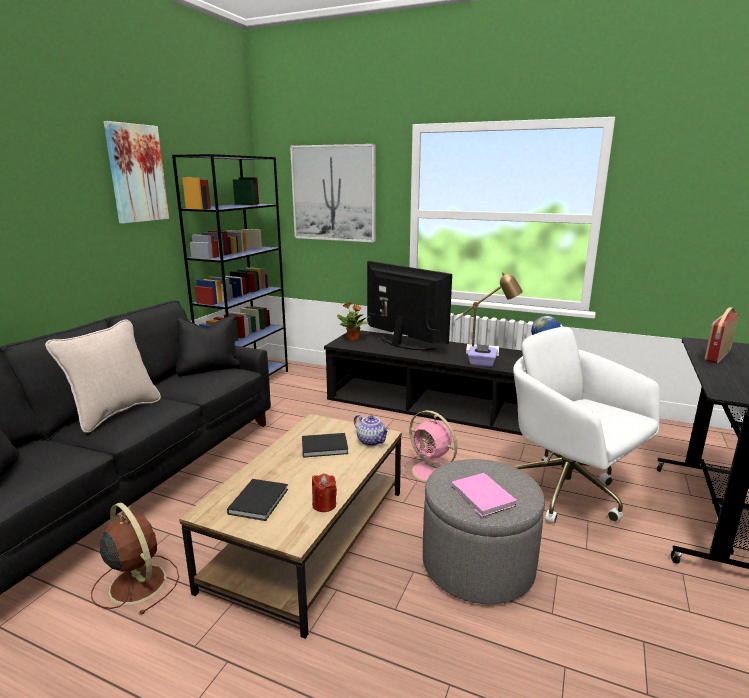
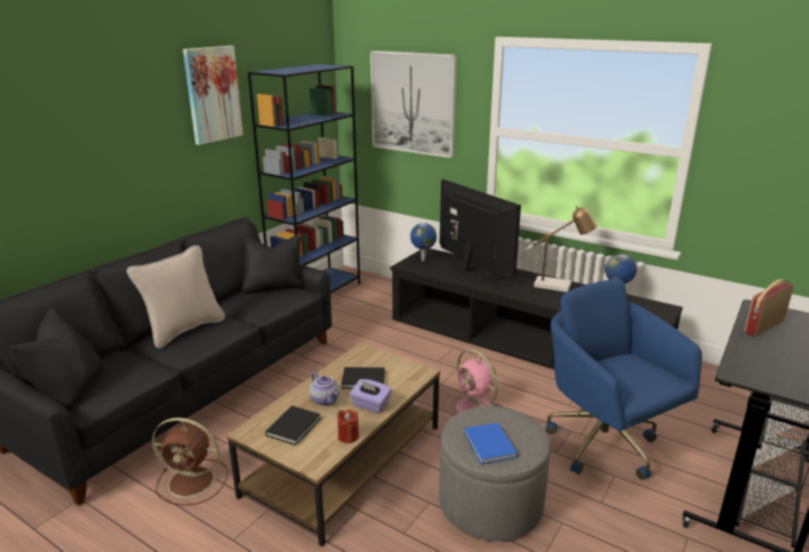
camera: 10 degrees right, 5 degrees up
brown fan [91,503,179,615] -> brown fan turned 135 degrees clockwise [152,418,228,506]
potted plant [337,302,369,341] -> globe [410,223,437,261]
teapot [354,415,389,446] -> teapot moved to [310,372,339,406]
pink book [451,473,517,517] -> blue book [464,423,517,464]
purple tissue box [468,344,497,367] -> purple tissue box moved to [349,379,392,413]
white office chair [513,327,660,524] -> blue office chair [545,279,702,480]

